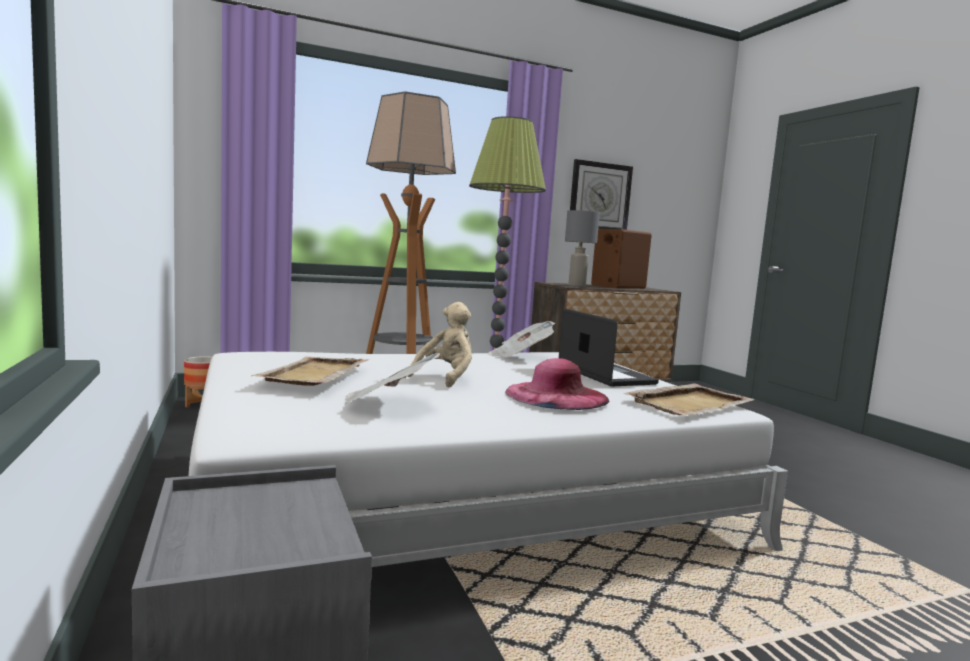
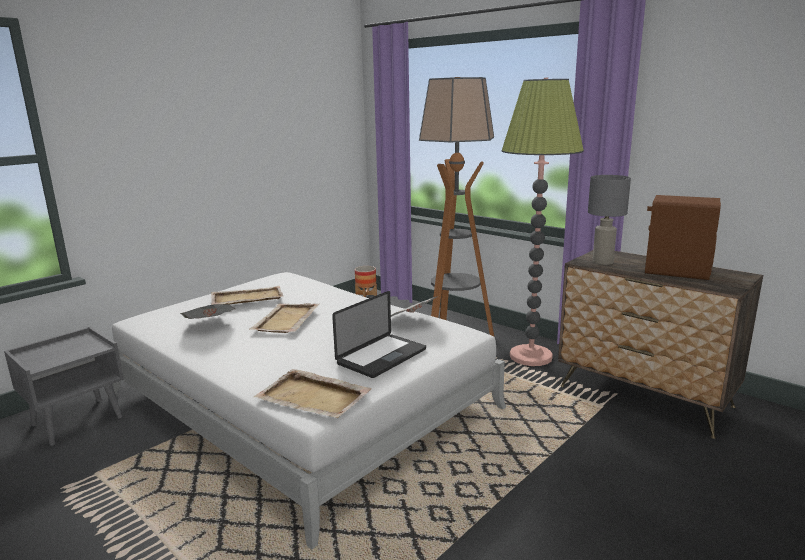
camera: 65 degrees right, 10 degrees up
beige plush toy [408,302,472,387] -> beige tray [249,303,319,333]
pink hat [505,358,609,410] -> none
wall clock [570,159,633,230] -> none

